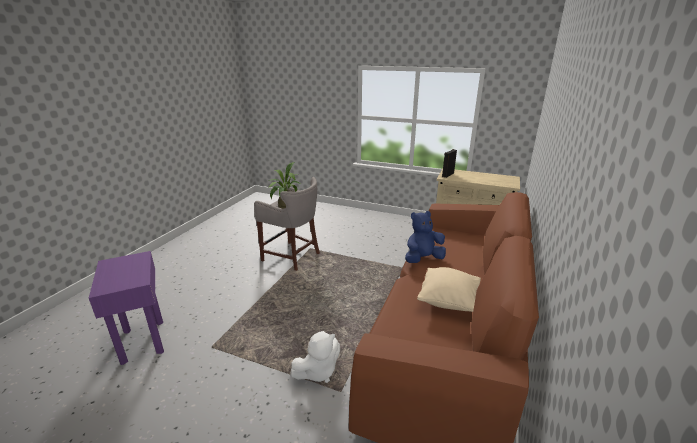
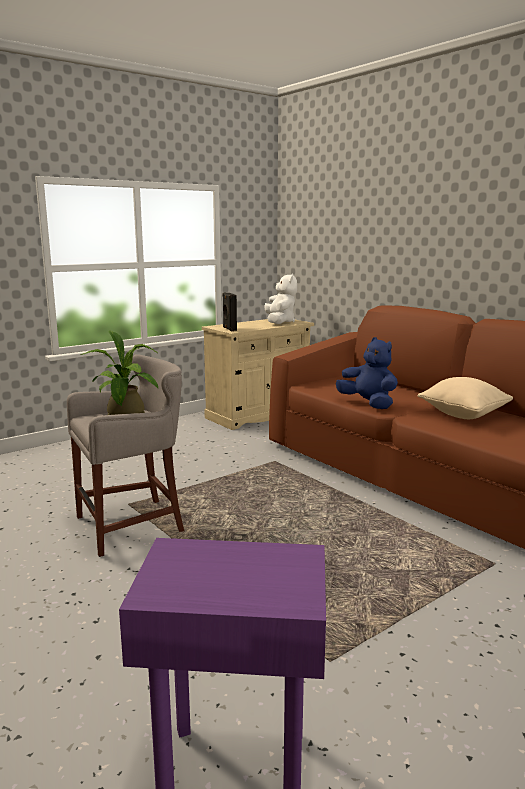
camera: 60 degrees left, 10 degrees down
white plush toy [290,331,340,383] -> white plush toy moved to [265,273,297,324]
blue plush toy [405,211,446,263] -> blue plush toy turned 135 degrees clockwise [336,337,398,409]

